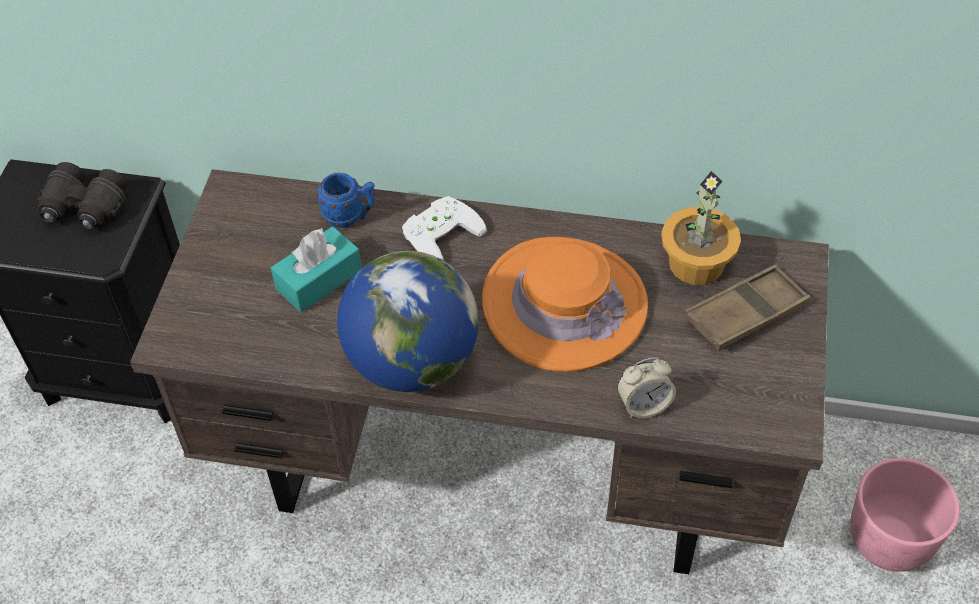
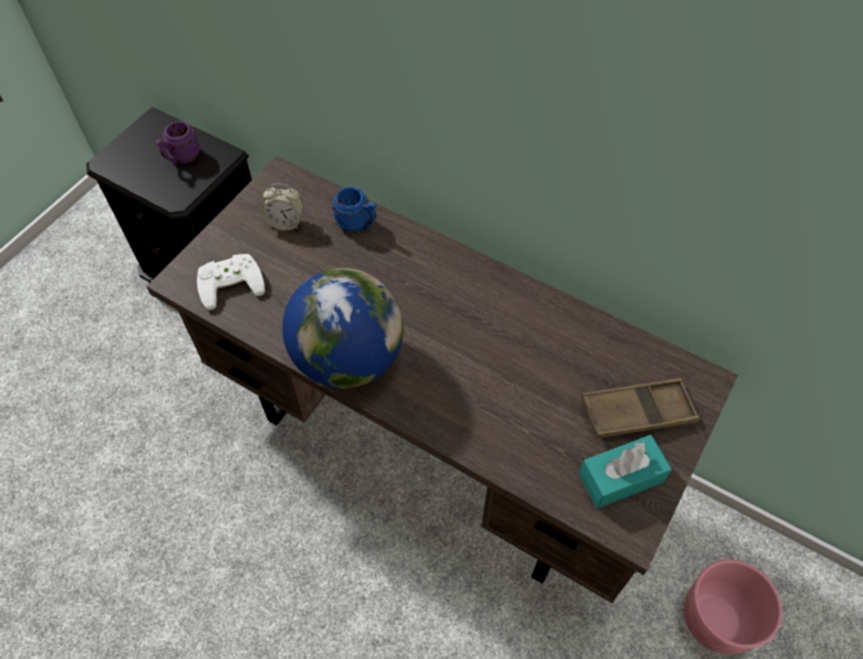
camera: 20 degrees right, 5 degrees up
black binoculars [37,162,127,229] -> purple mug [156,121,200,165]
turquoise tissue box [271,226,362,312] -> turquoise tissue box moved to [579,435,672,508]
white game controller [402,196,487,260] -> white game controller moved to [197,254,265,310]
orange hat [482,237,648,372] -> none
alarm clock [617,357,676,418] -> alarm clock moved to [262,183,303,231]
potted plant [661,171,741,285] -> none

